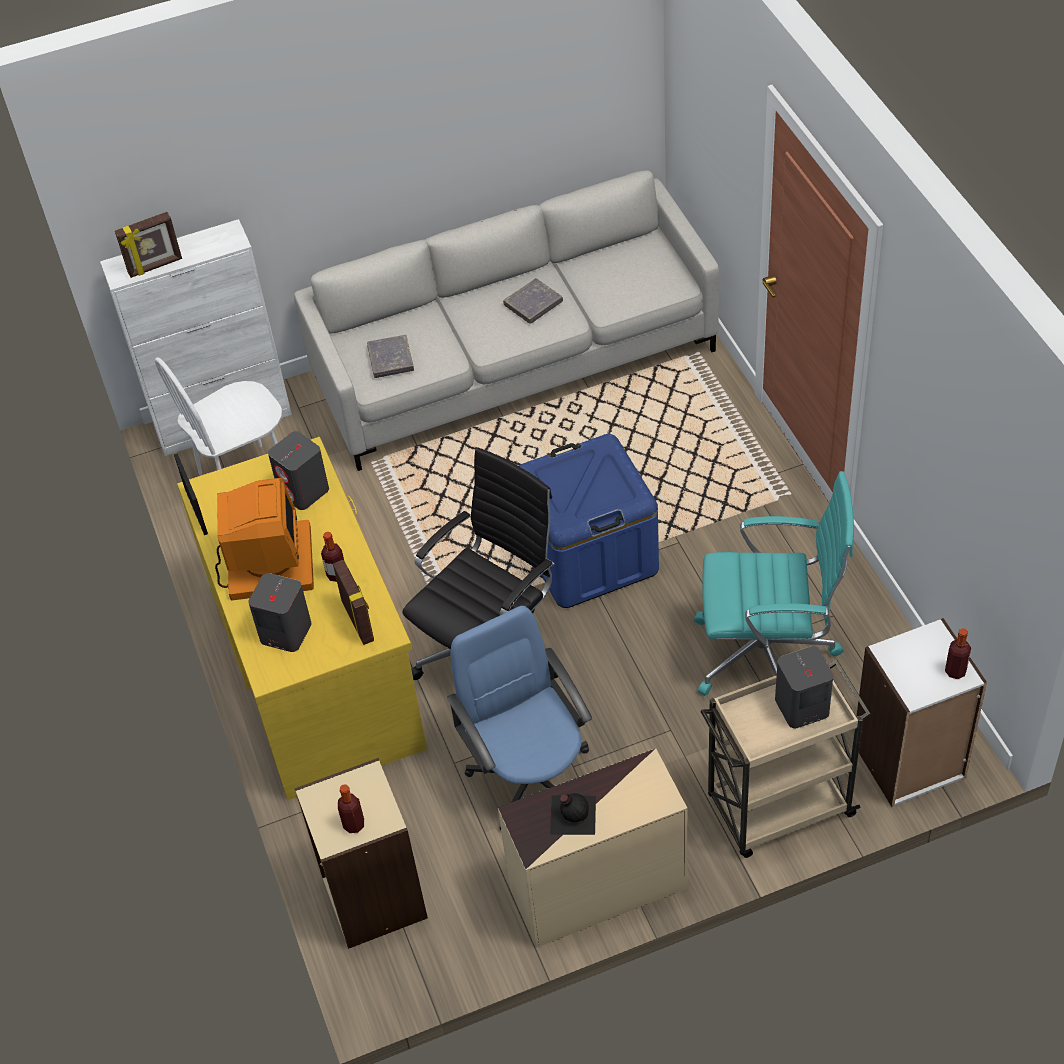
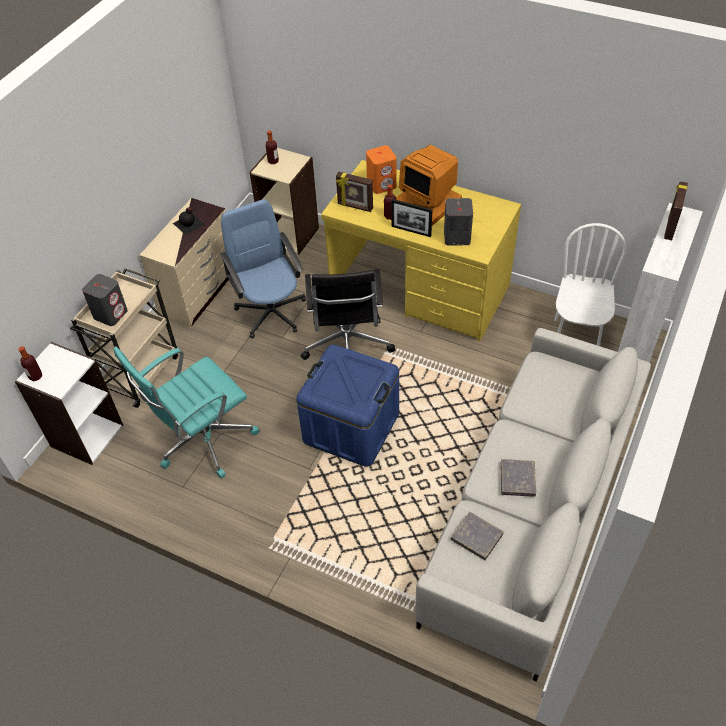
camera: 135 degrees right, 0 degrees up
picture frame [174,453,208,535] -> picture frame moved to [391,199,433,237]
grey speaker [248,573,311,652] -> orange speaker [366,145,396,194]
grey book [367,335,414,378] -> grey book moved to [451,512,504,560]
blue office chair [447,606,592,830] -> blue office chair turned 135 degrees counterclockwise [220,199,306,338]

